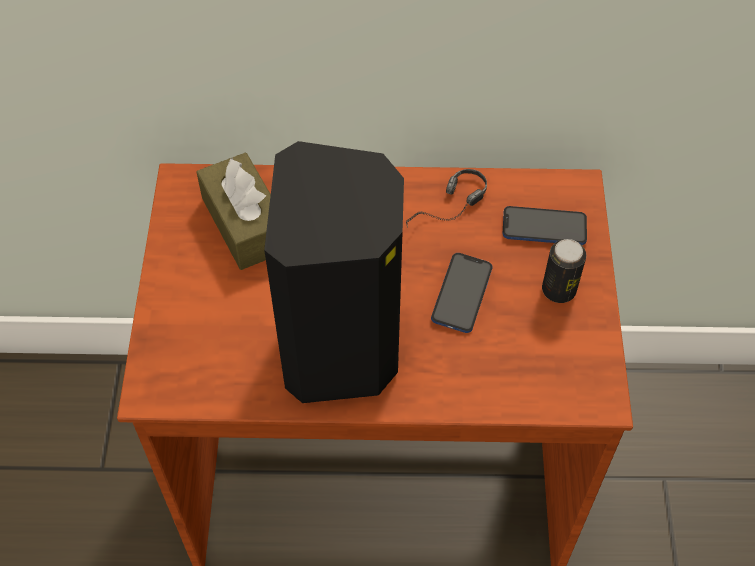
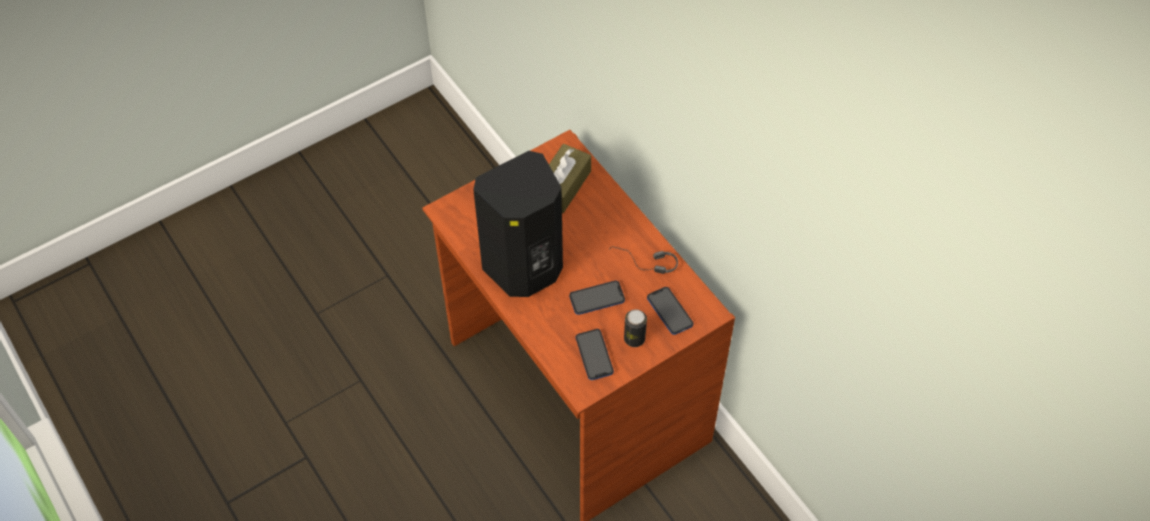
camera: 55 degrees right, 0 degrees up
none -> phone [576,329,614,380]

